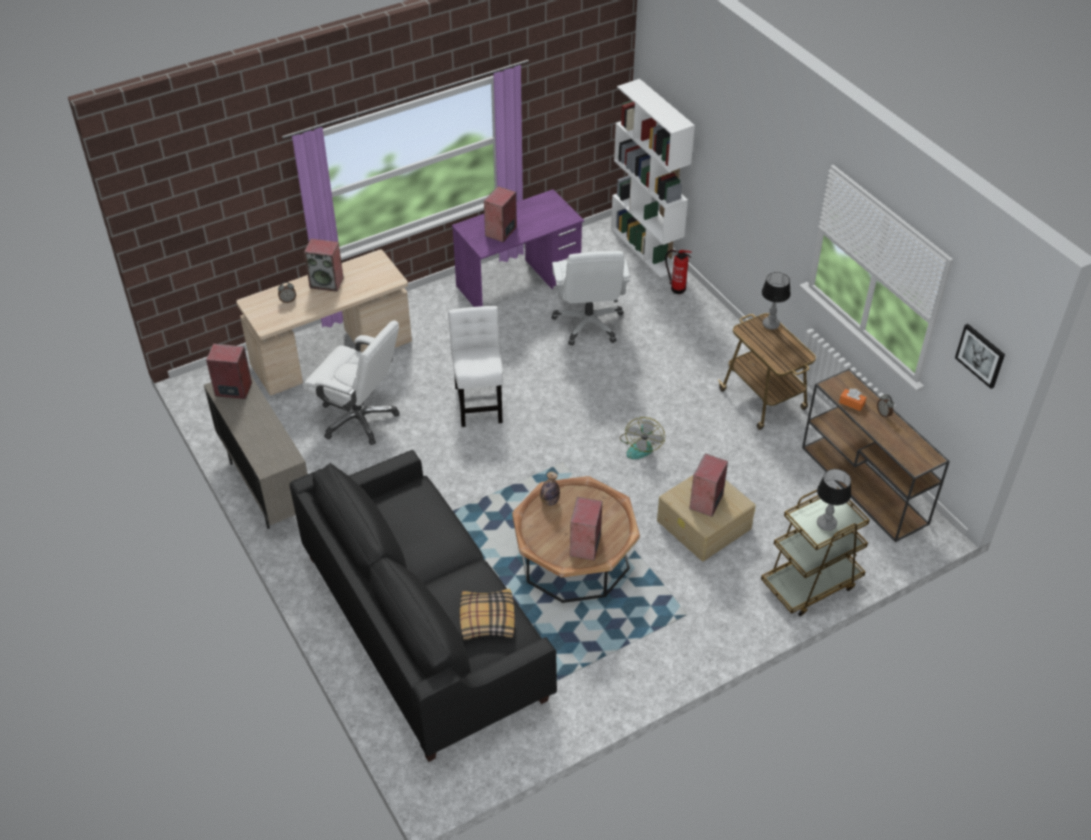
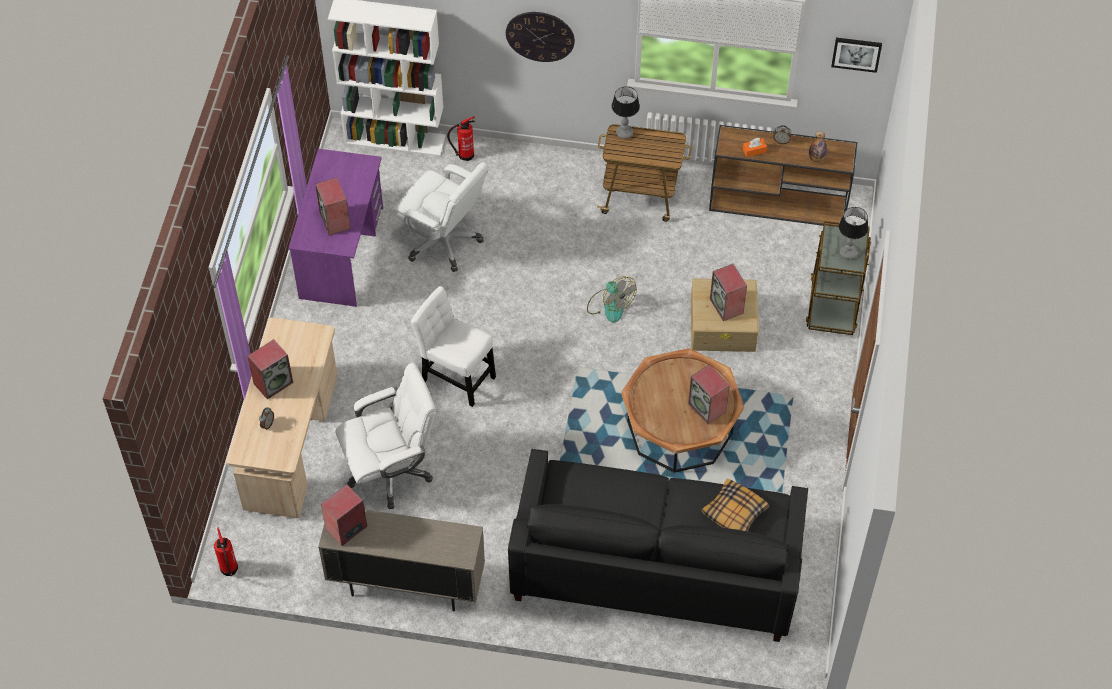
camera: 50 degrees left, 10 degrees up
bottle [540,472,560,506] -> bottle moved to [809,131,827,162]
none -> fire extinguisher [214,527,238,576]
none -> wall clock [506,12,575,62]

